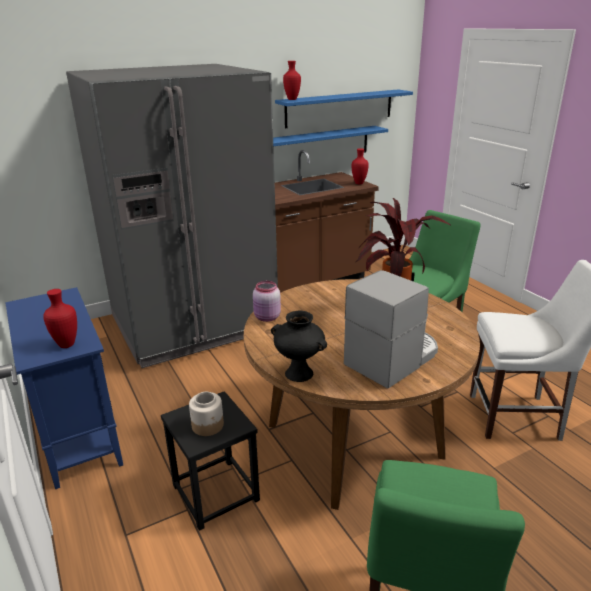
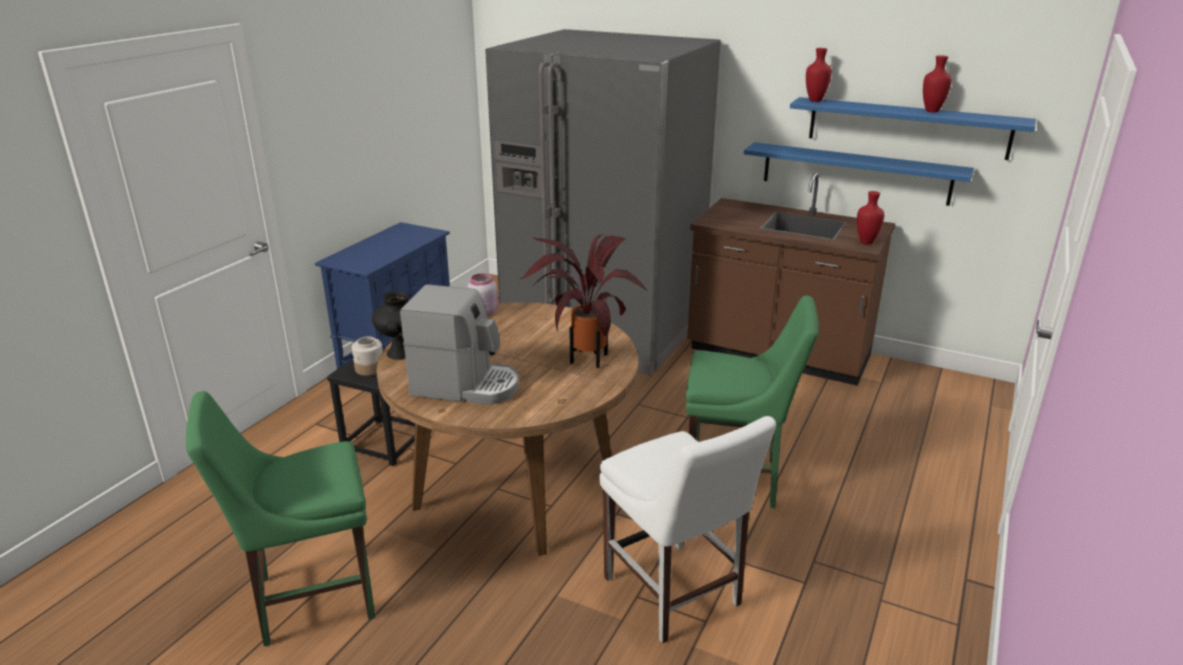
camera: 55 degrees right, 0 degrees up
red vase [43,289,77,348] -> red vase moved to [923,55,952,112]

